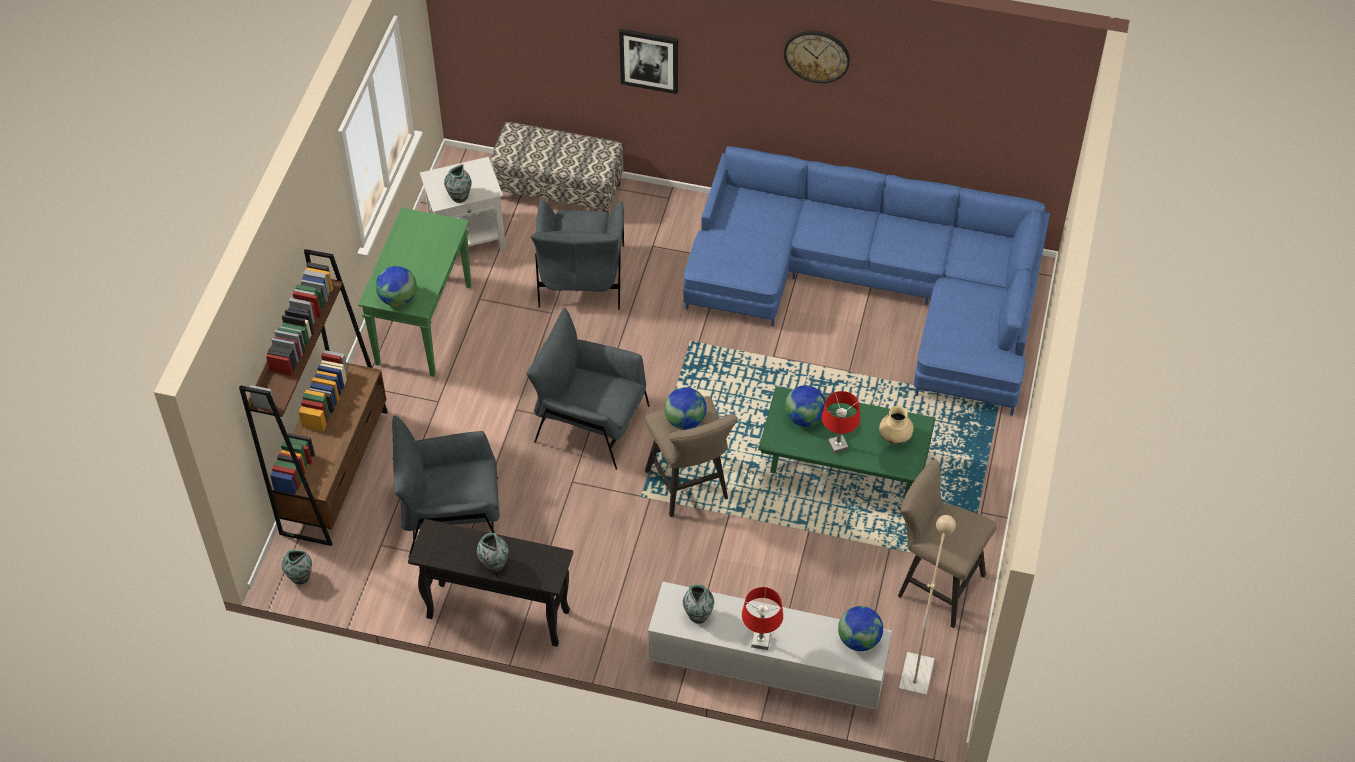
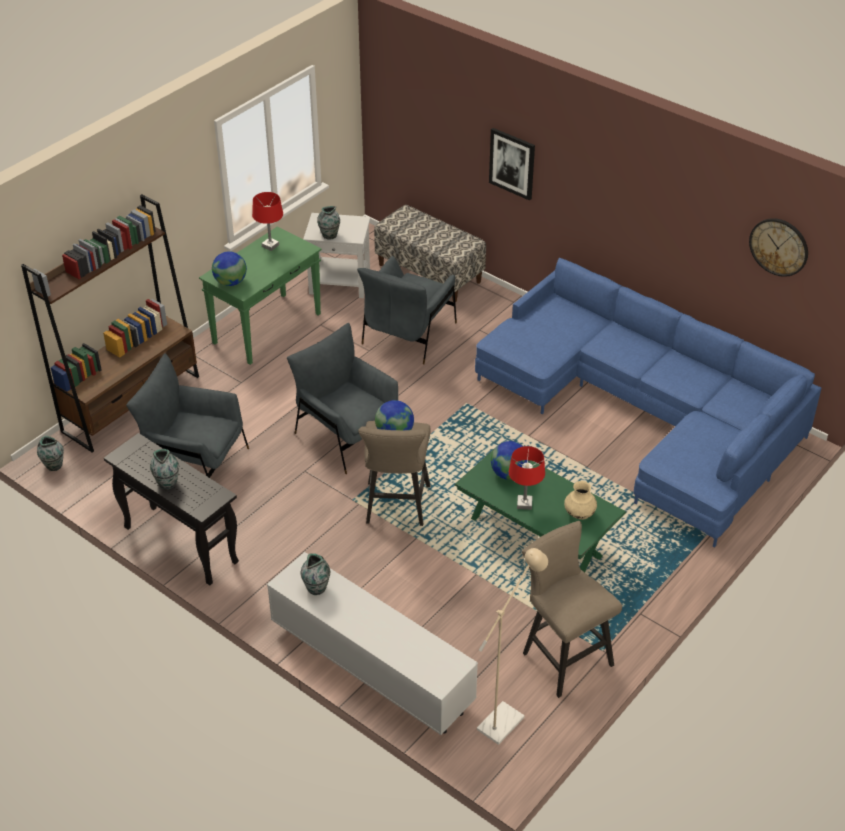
camera: 25 degrees right, 10 degrees down
red table lamp [742,587,783,650] -> red table lamp moved to [252,192,283,251]
wall clock [784,31,850,83] -> wall clock moved to [749,218,808,277]
globe [838,606,883,651] -> none

